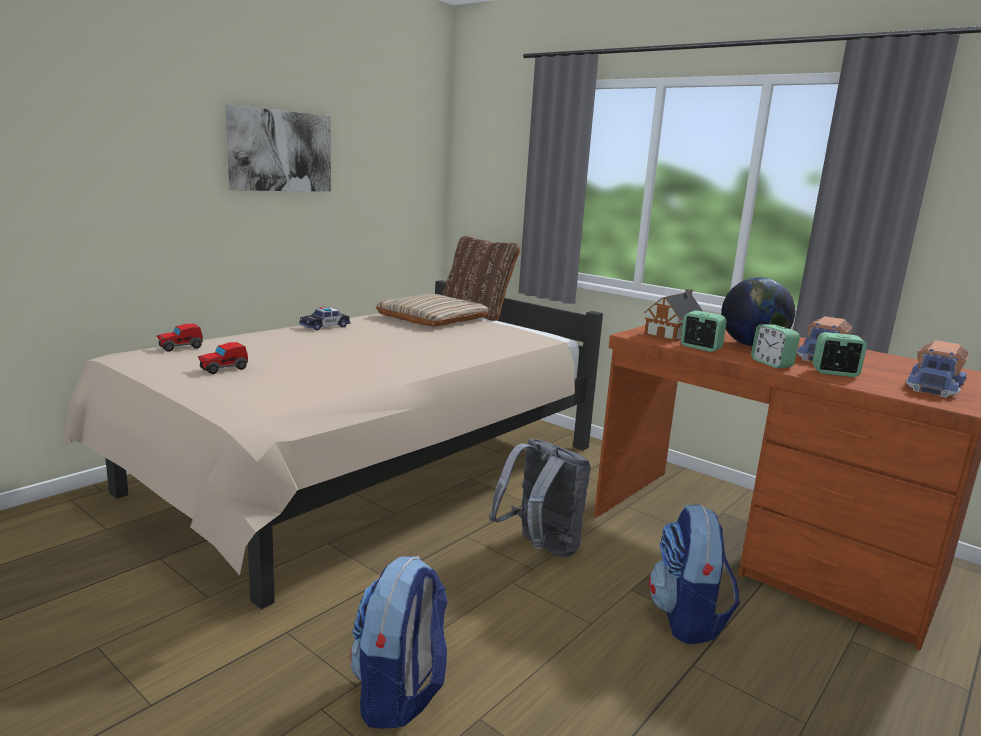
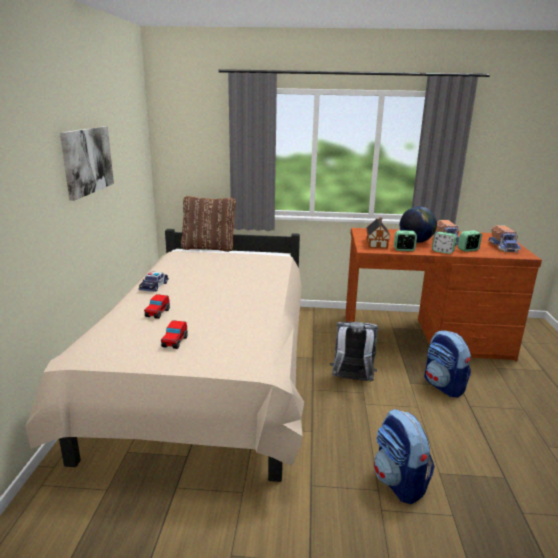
camera: 35 degrees left, 5 degrees up
toy car [157,324,203,352] -> toy car moved to [144,294,170,319]
beige pillow [376,294,489,327] -> none

